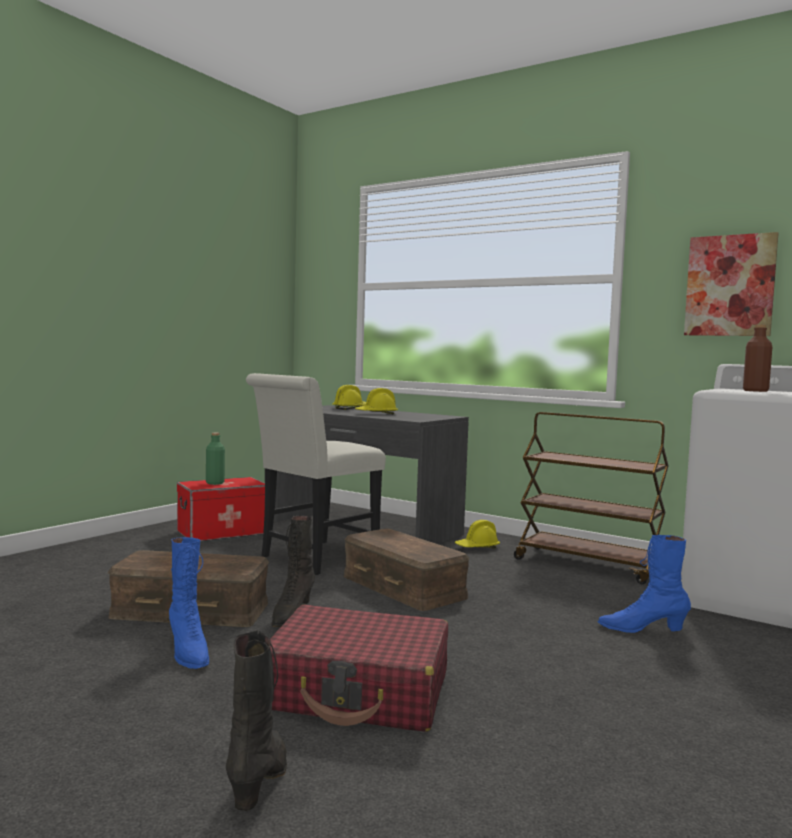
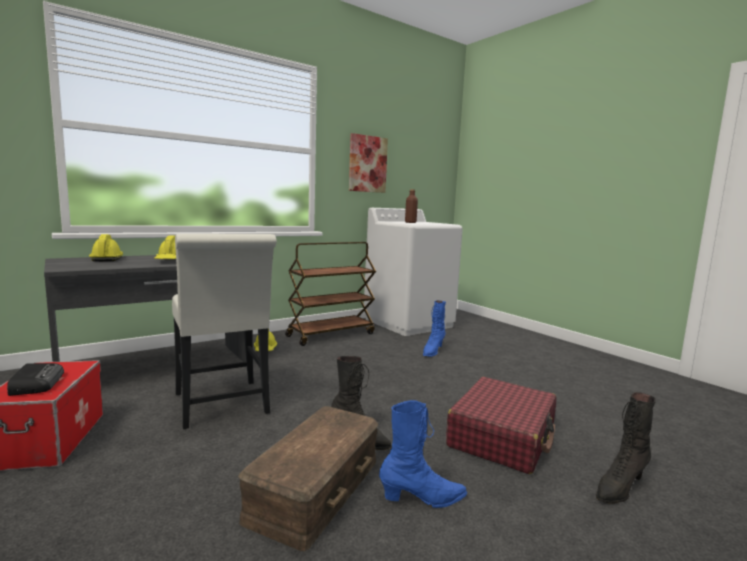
camera: 70 degrees left, 5 degrees up
green bottle [206,433,225,485] -> radio [7,363,64,396]
black boot [226,630,287,811] -> black boot turned 60 degrees counterclockwise [596,392,656,504]
brown storage box [344,529,470,611] -> none

